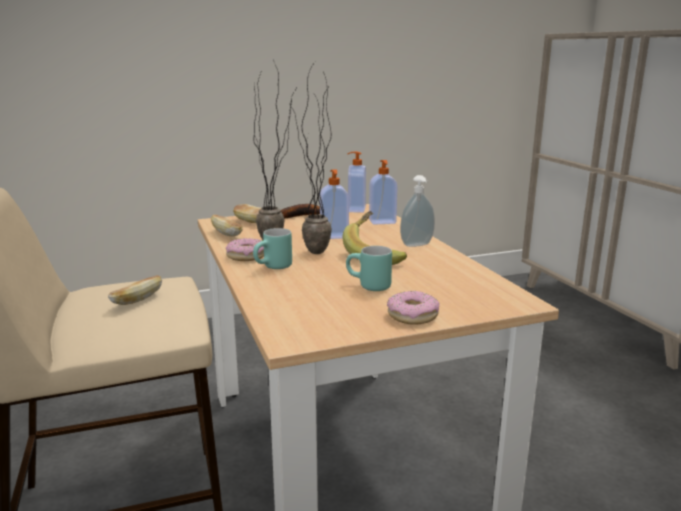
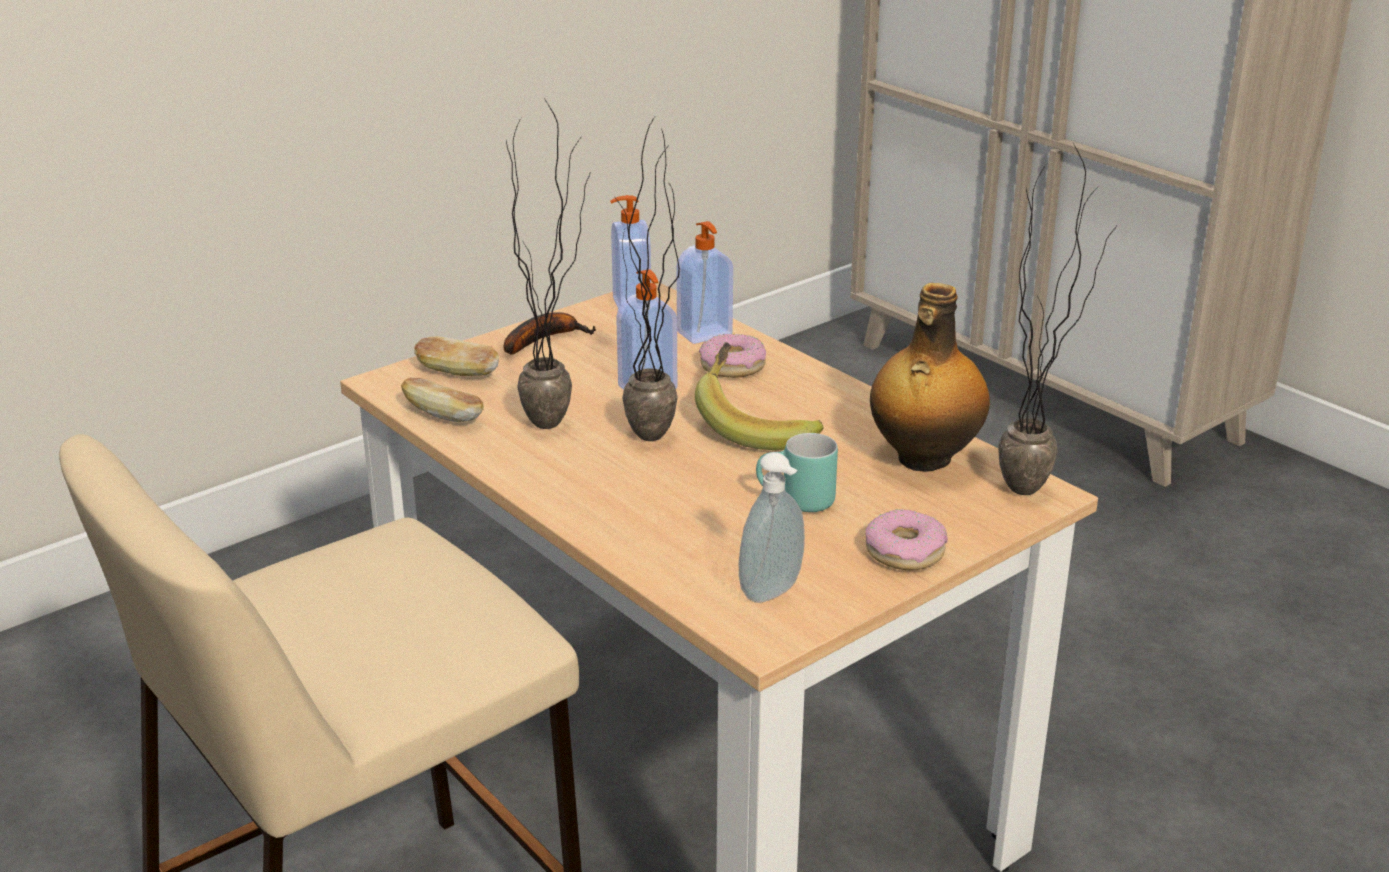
camera: 20 degrees left, 10 degrees up
bread [108,275,162,305] -> none
donut [226,238,264,261] -> donut moved to [699,334,766,378]
turquoise mug [253,228,292,269] -> none
soap dispenser [400,175,435,247] -> soap dispenser moved to [739,452,805,603]
none -> bottle [870,283,990,472]
none -> potted plant [998,143,1118,495]

